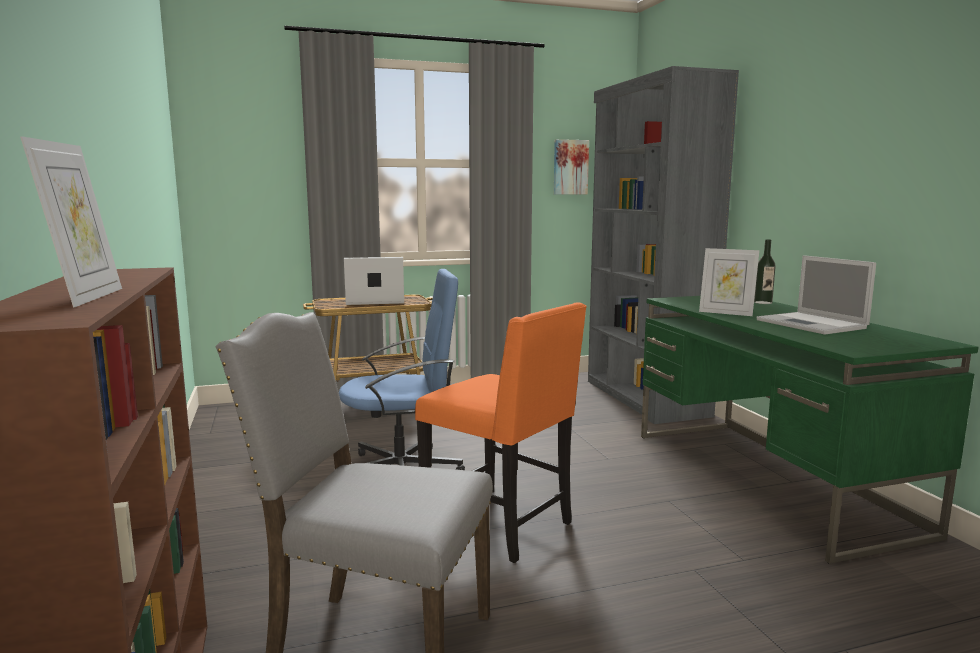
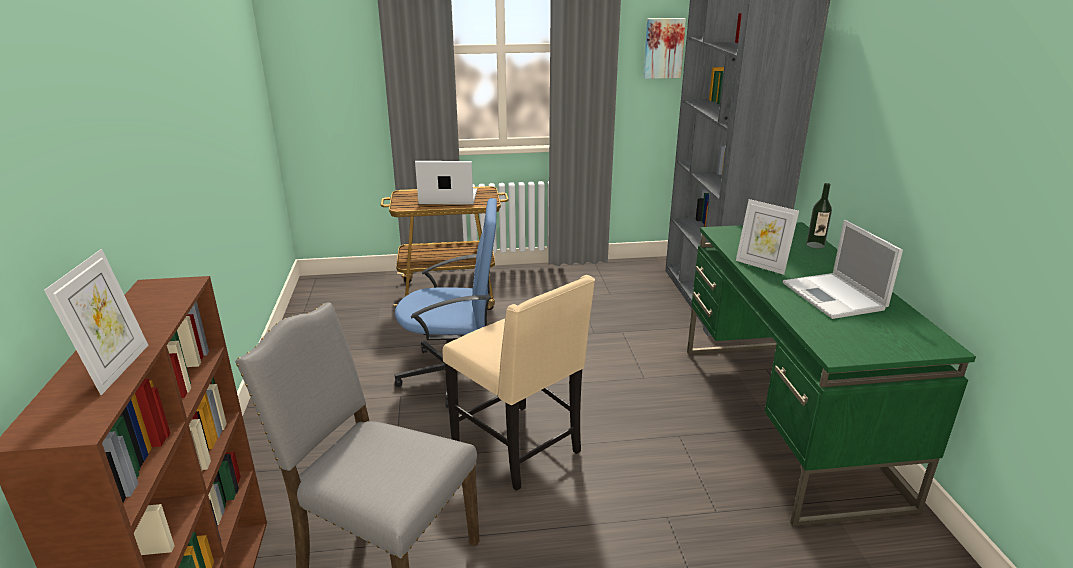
camera: 10 degrees right, 15 degrees up
orange chair [415,303,587,563] -> beige chair [442,275,595,491]

